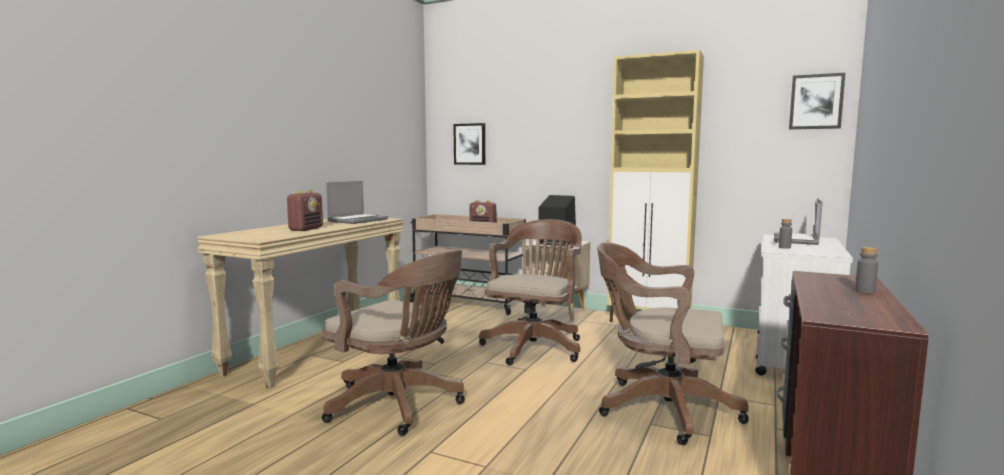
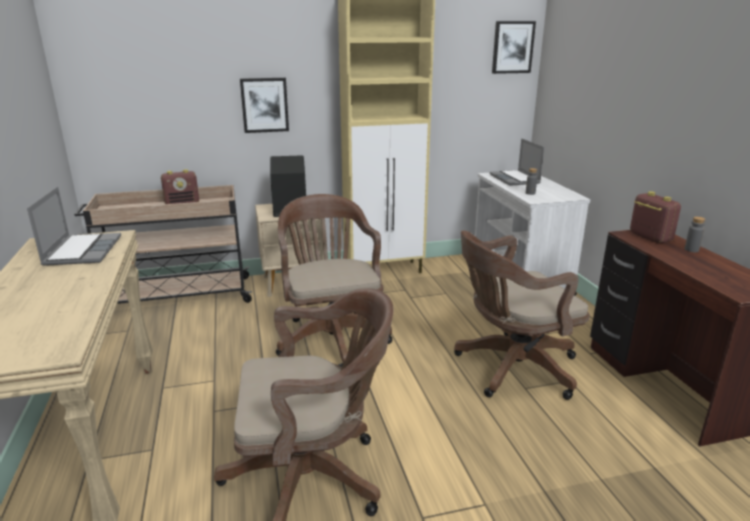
camera: 40 degrees left, 15 degrees up
radio [287,190,323,231] -> radio moved to [630,191,681,243]
picture [453,123,485,165] -> picture moved to [240,78,289,133]

